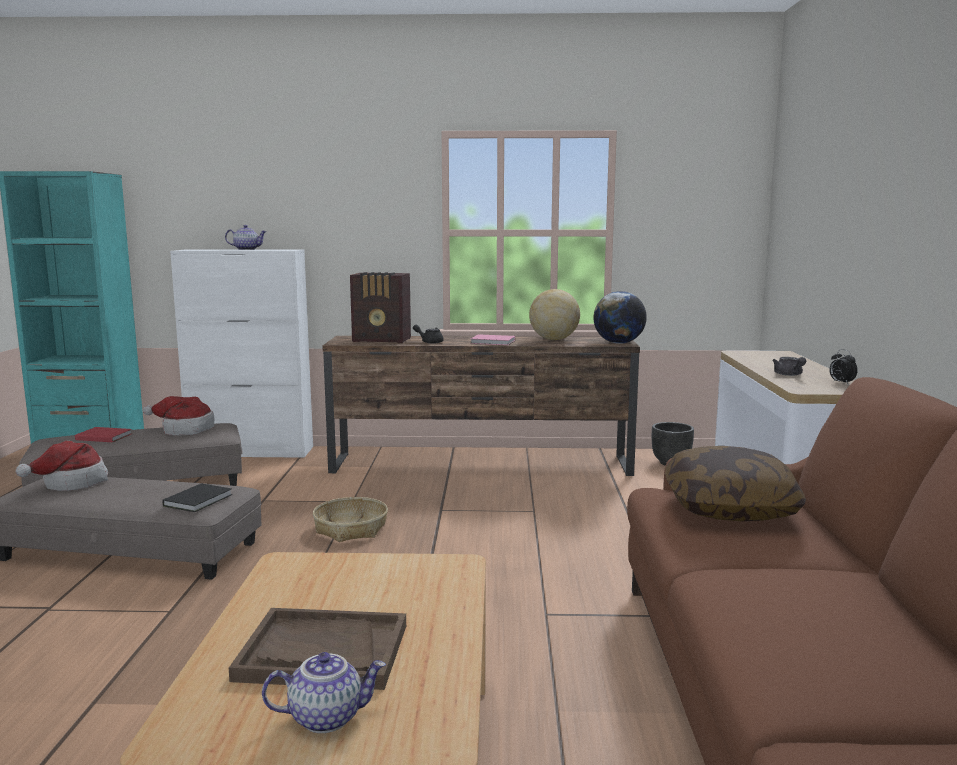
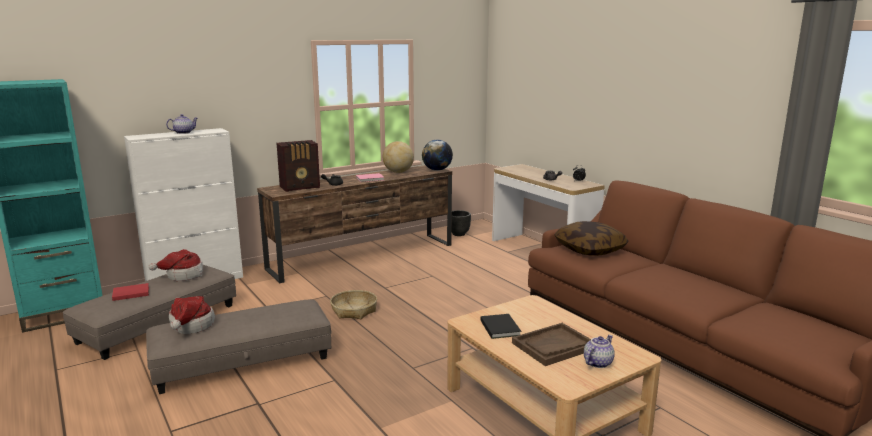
camera: 35 degrees left, 5 degrees up
black book [162,483,232,512] -> black book moved to [481,314,521,339]

